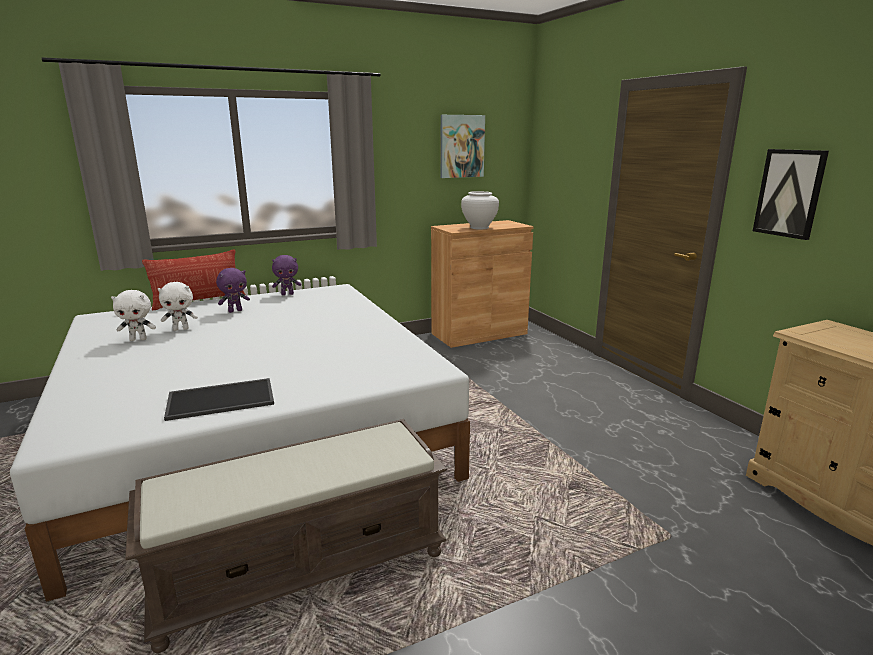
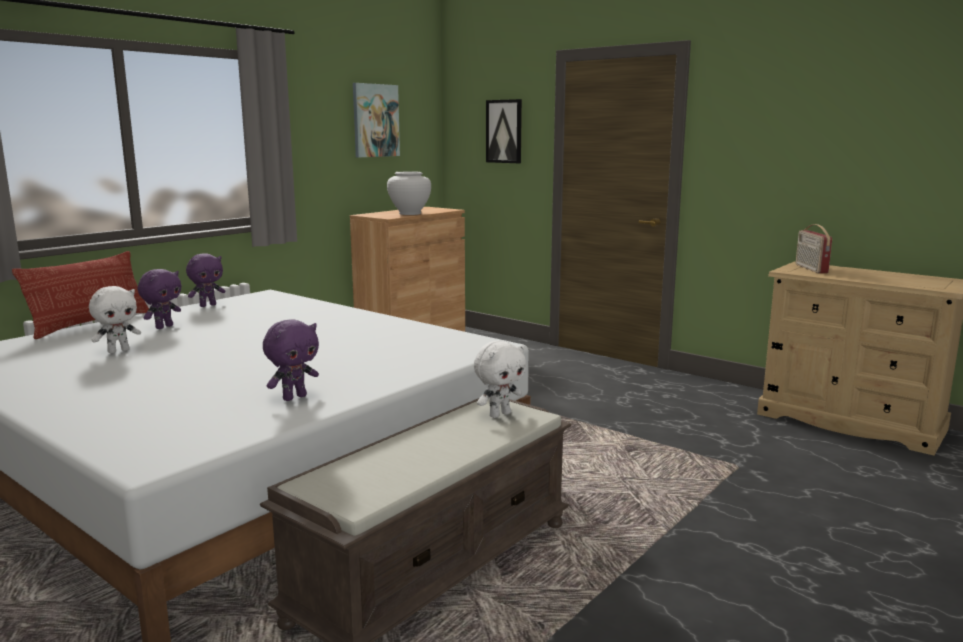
camera: 25 degrees left, 5 degrees down
white plush toy [111,290,156,341] -> white plush toy moved to [474,341,526,418]
tray [164,378,274,421] -> purple plush toy [263,319,319,401]
picture [753,149,829,240] -> picture moved to [486,99,522,163]
none -> radio [796,224,832,274]

